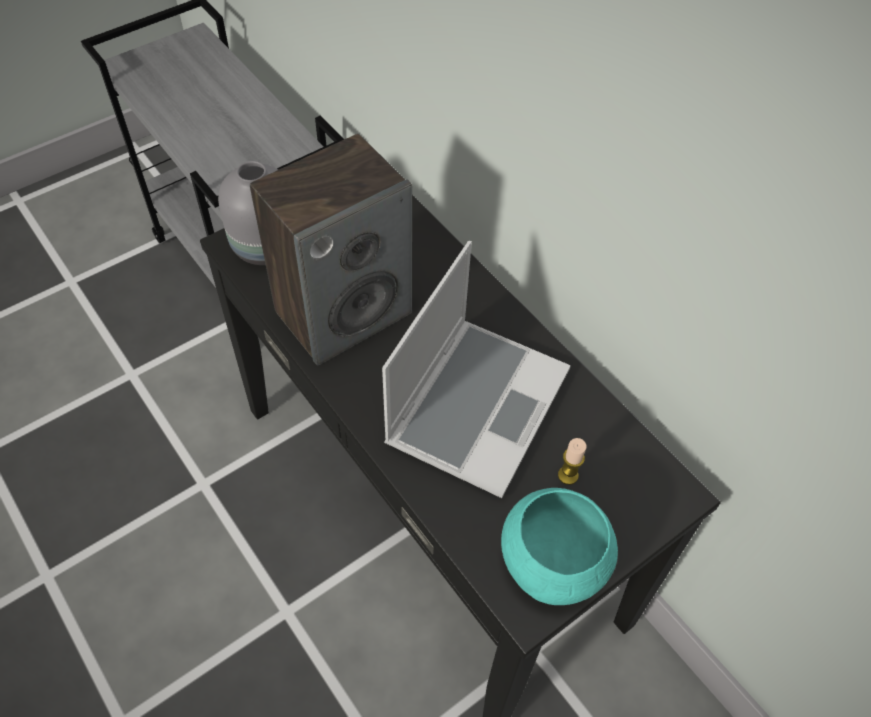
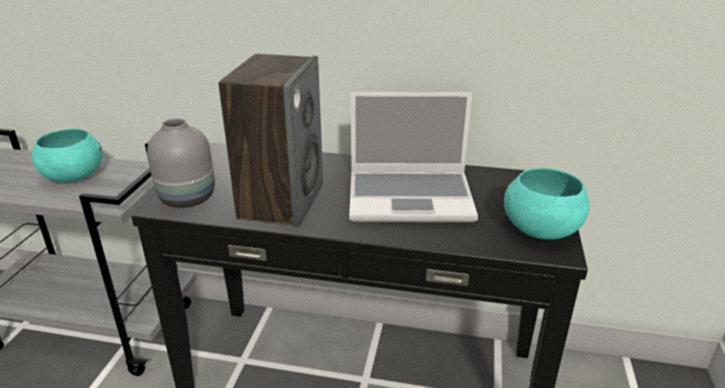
camera: 40 degrees left, 25 degrees down
laptop [382,241,571,498] -> laptop turned 105 degrees clockwise [349,92,478,222]
candle [558,438,586,485] -> none
none -> turquoise bowl [32,128,102,182]

